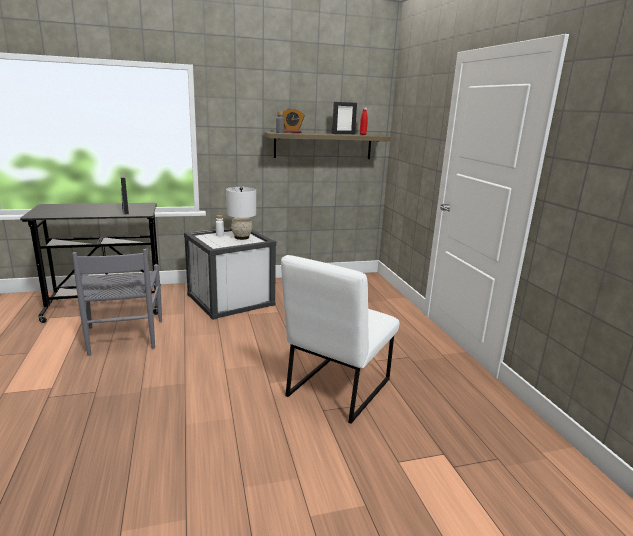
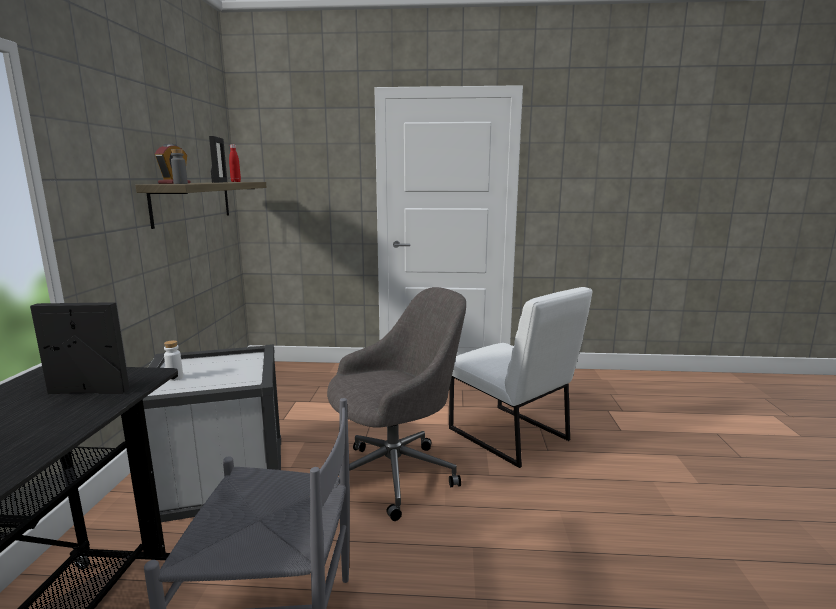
camera: 70 degrees left, 5 degrees down
white table lamp [226,187,256,240] -> none
none -> grey office chair [327,287,466,521]

